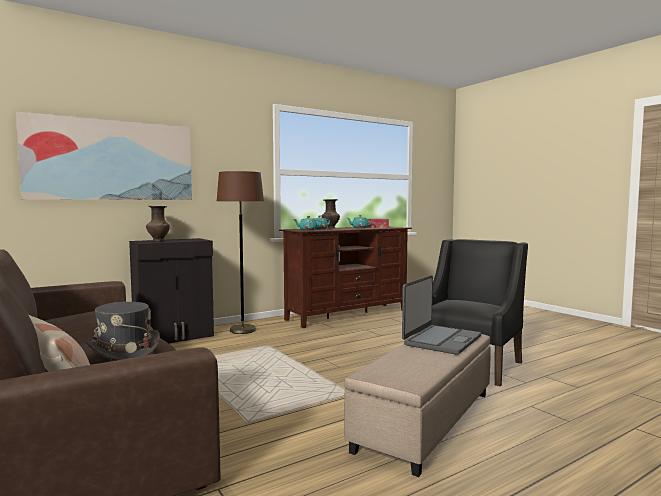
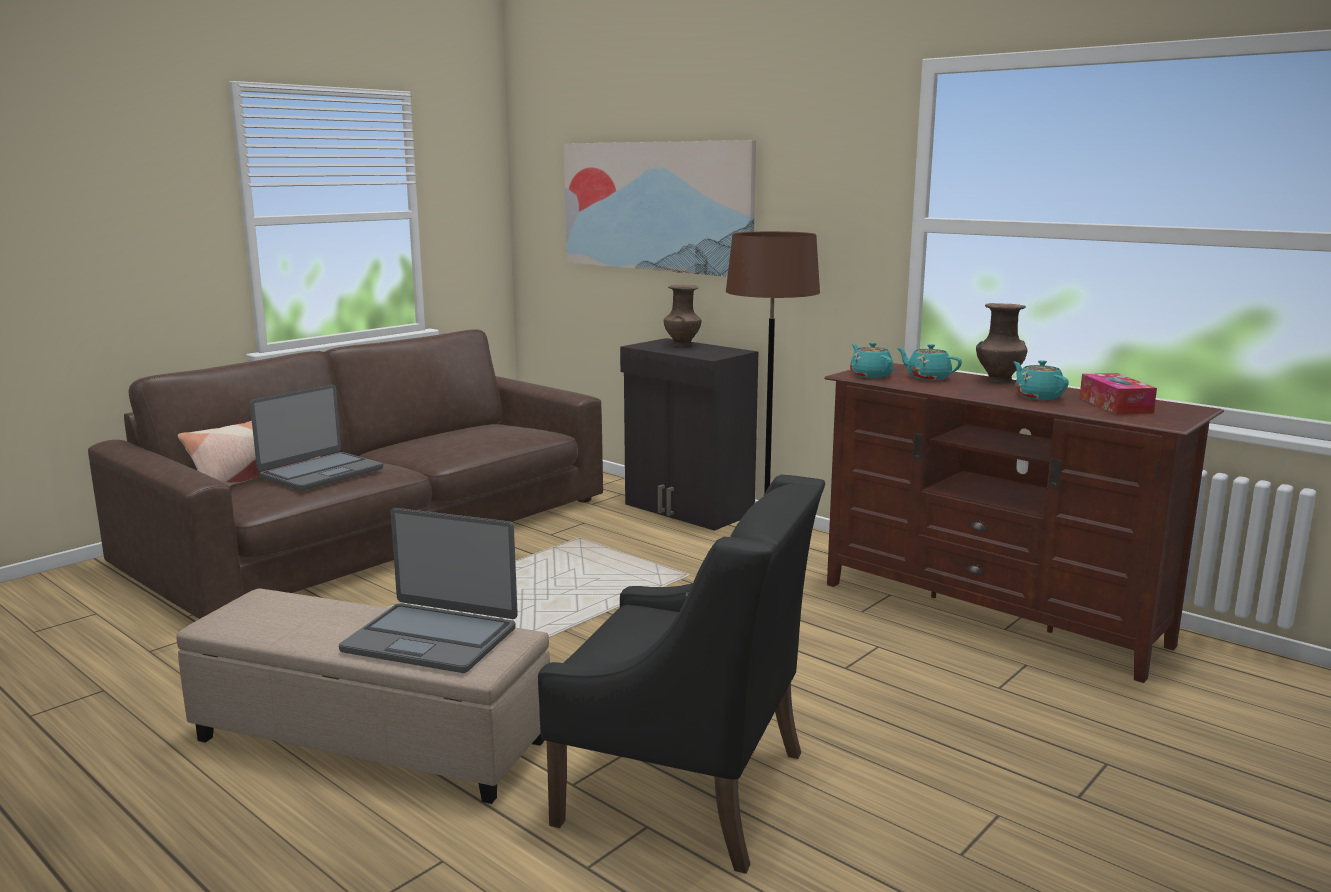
camera: 75 degrees right, 10 degrees up
grey hat [85,302,160,361] -> laptop [250,384,383,491]

